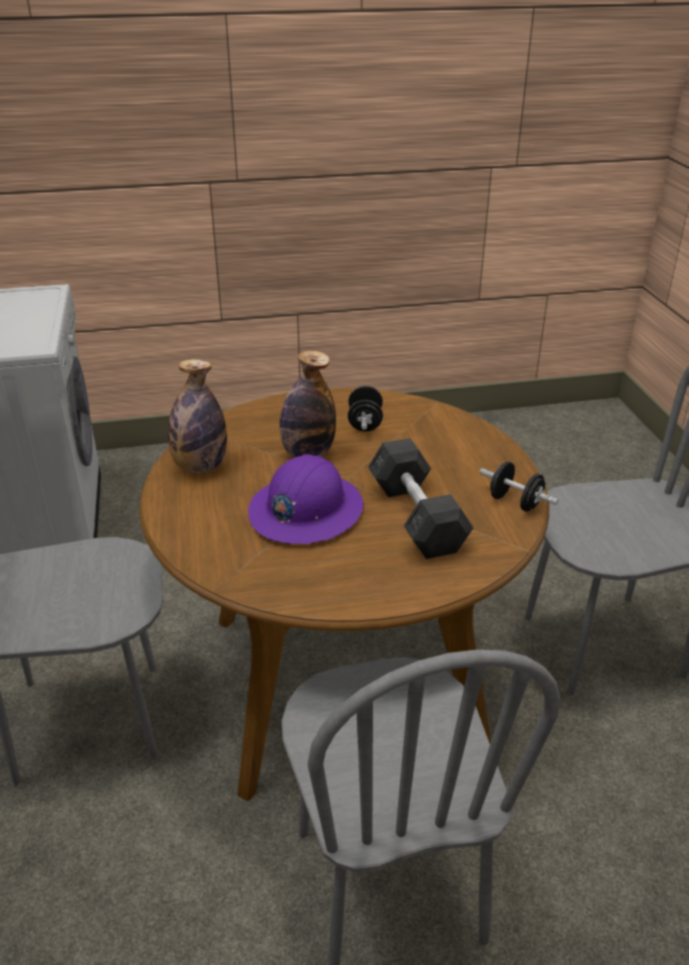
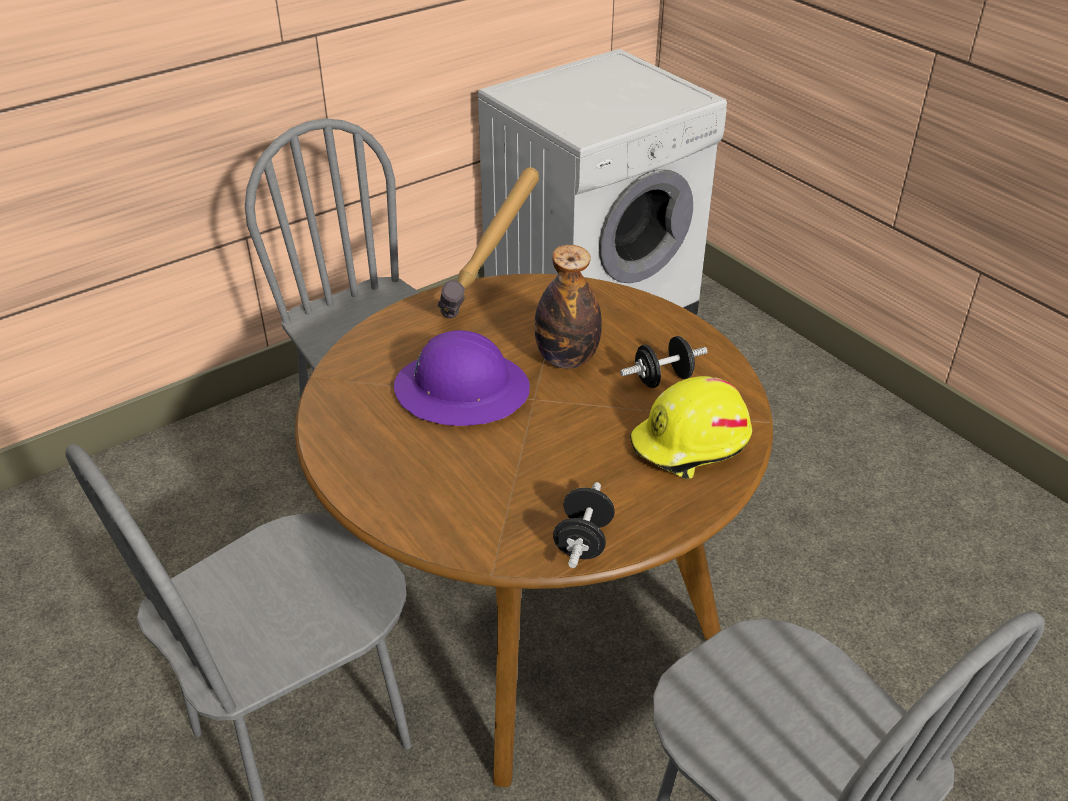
camera: 65 degrees right, 5 degrees up
bottle [168,359,227,473] -> hammer [438,167,539,318]
grey dumbbell [368,438,473,559] -> none
none -> yellow hard hat [630,376,752,479]

